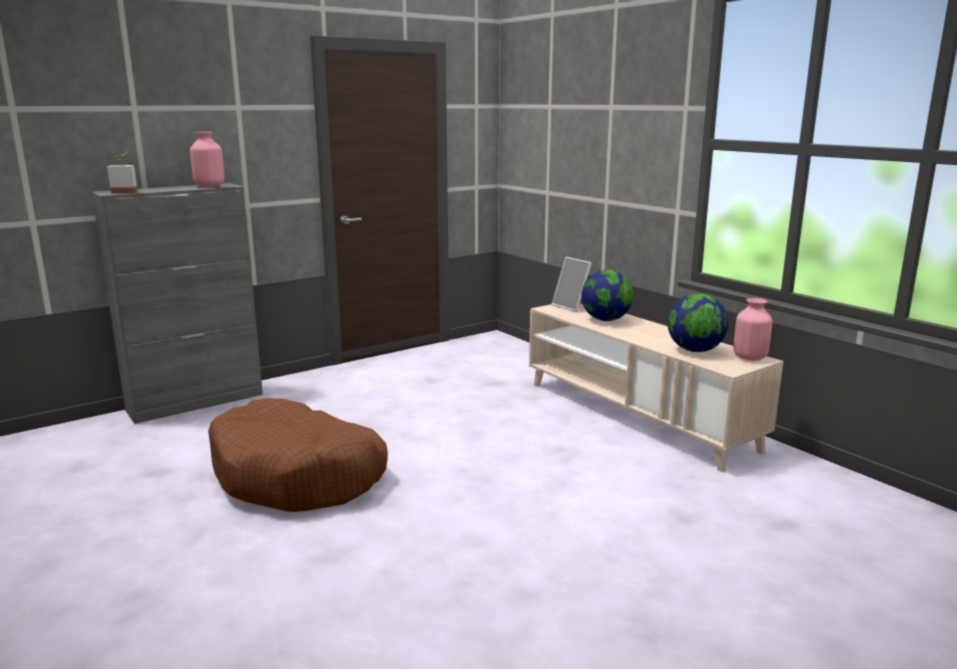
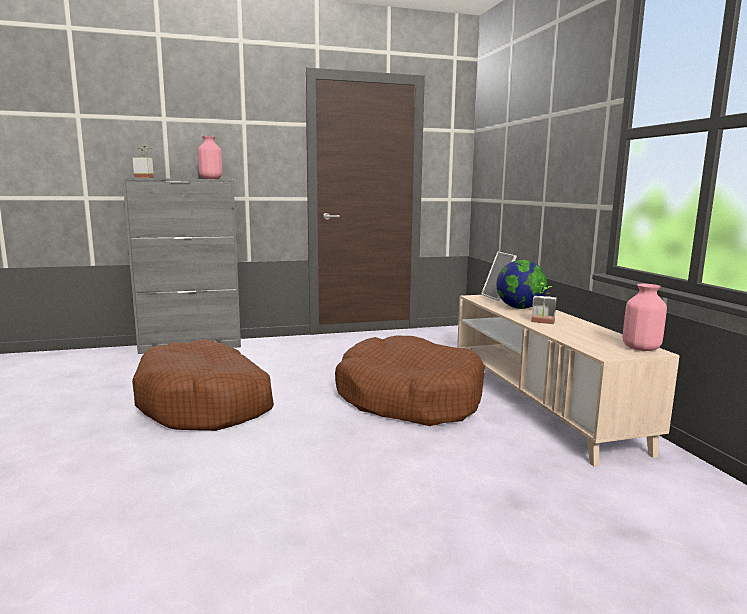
camera: 20 degrees right, 5 degrees down
globe [668,294,729,352] -> none
none -> brown dog bed [335,336,485,426]
none -> potted plant [531,283,557,324]

